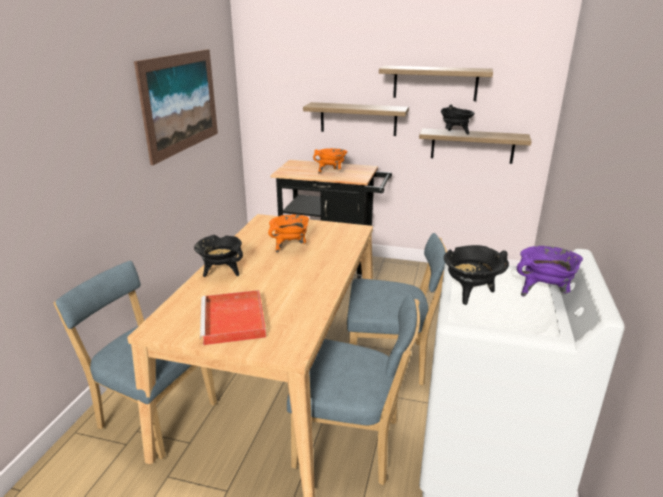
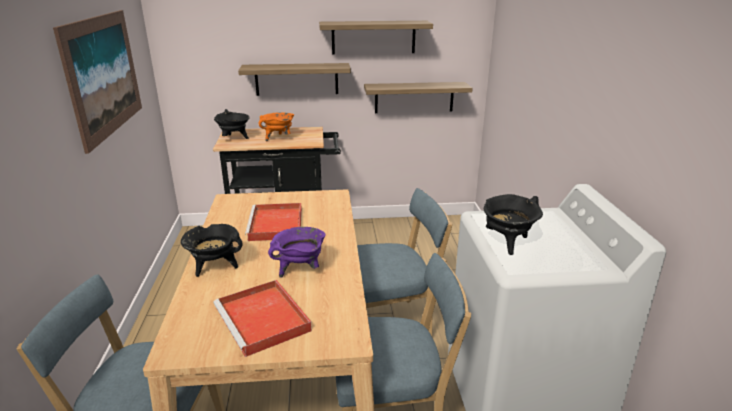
camera: 20 degrees left, 0 degrees up
orange cooking pot [268,214,310,253] -> red tray [245,203,302,241]
black cooking pot [441,105,475,135] -> black cooking pot moved to [214,109,250,139]
purple cooking pot [517,246,583,296] -> purple cooking pot moved to [268,227,326,278]

